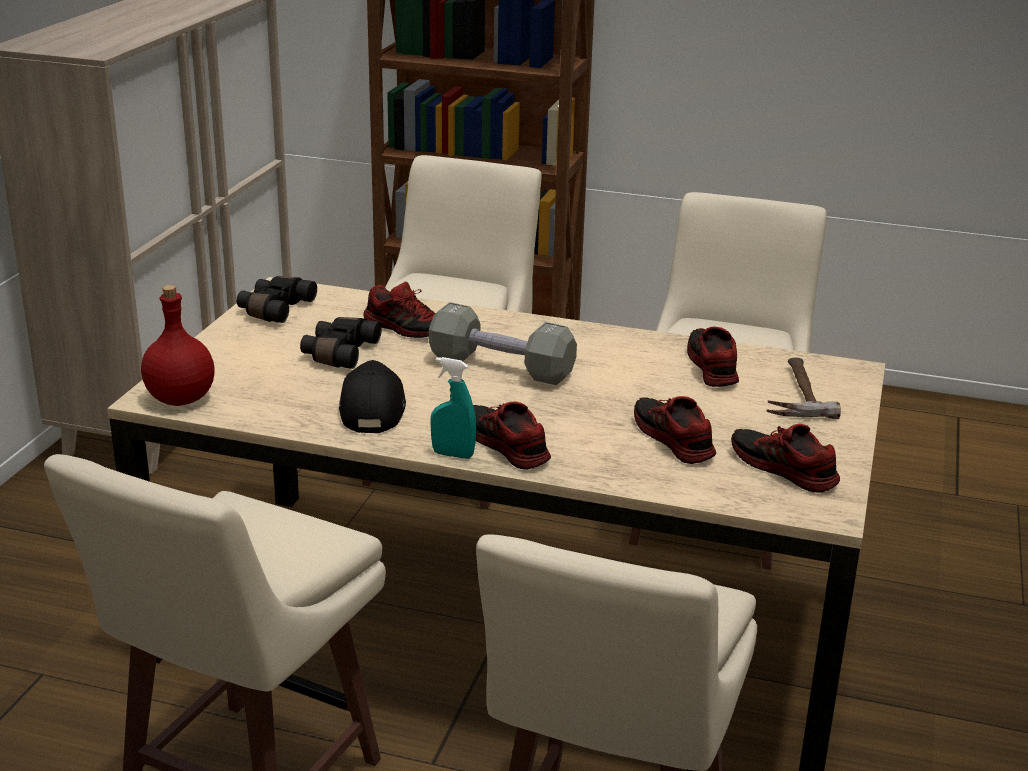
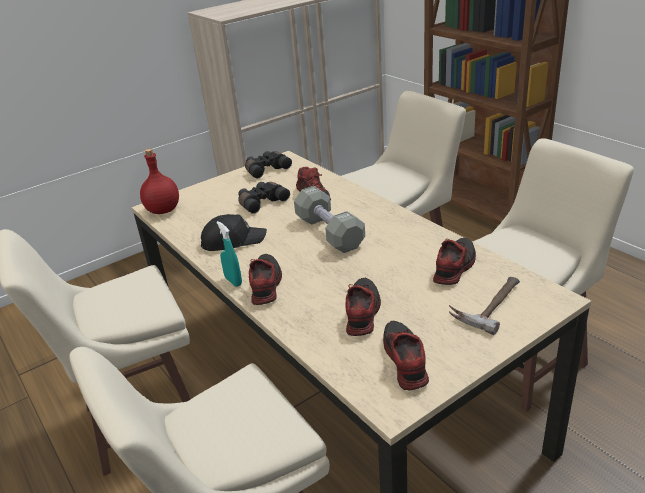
camera: 40 degrees right, 5 degrees up
black cap [339,360,406,433] -> black cap turned 45 degrees clockwise [201,214,267,251]

